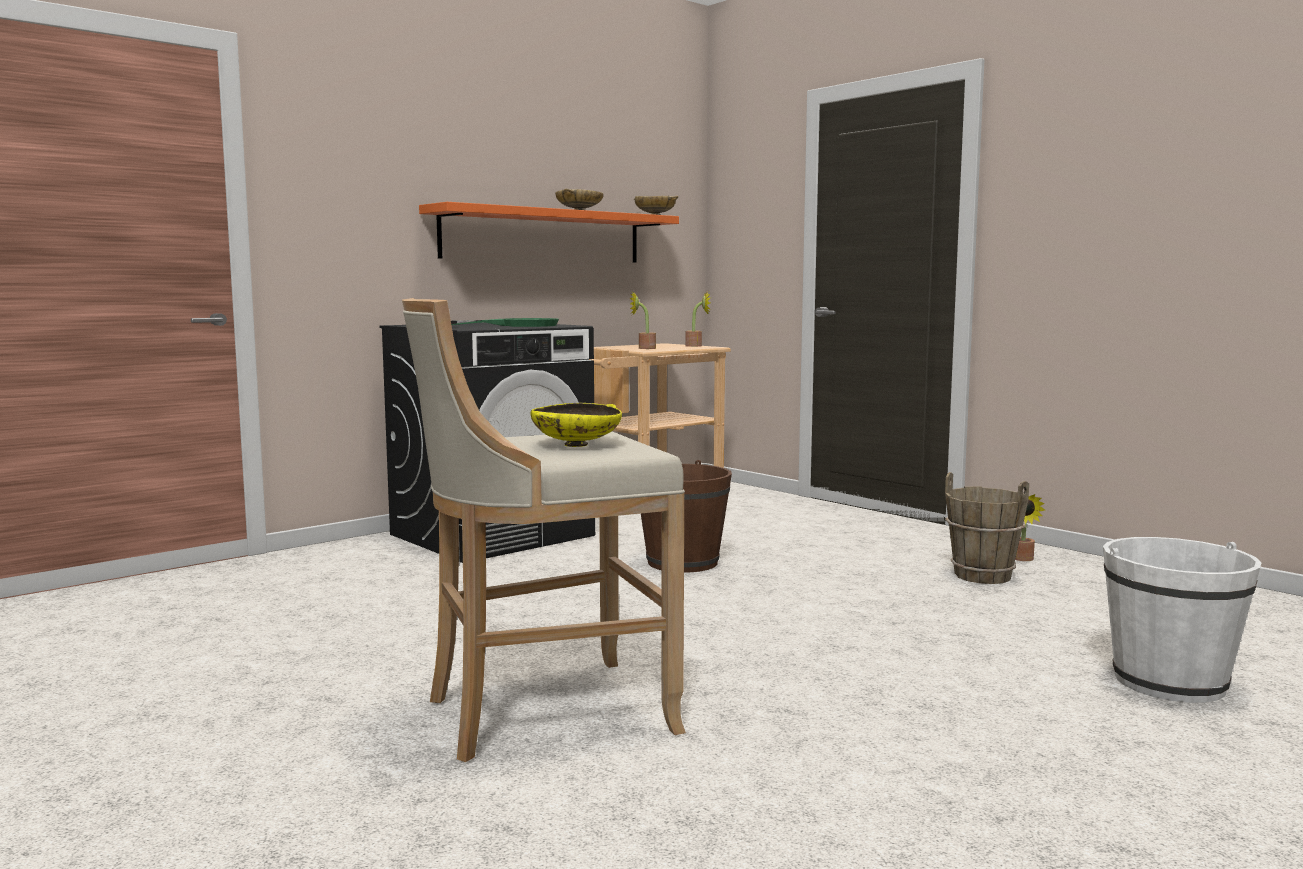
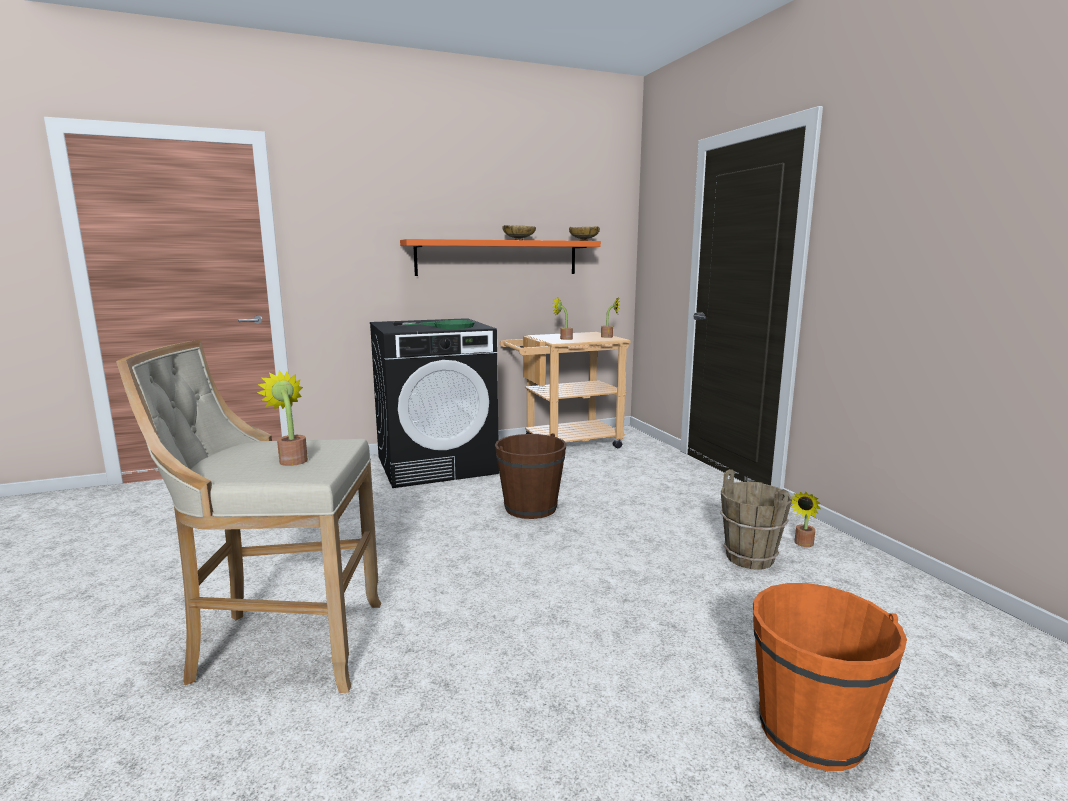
camera: 20 degrees right, 5 degrees up
yellow bowl [530,403,622,447] -> potted plant [257,370,308,466]
white bucket [1103,537,1262,703] -> orange bucket [753,583,907,771]

